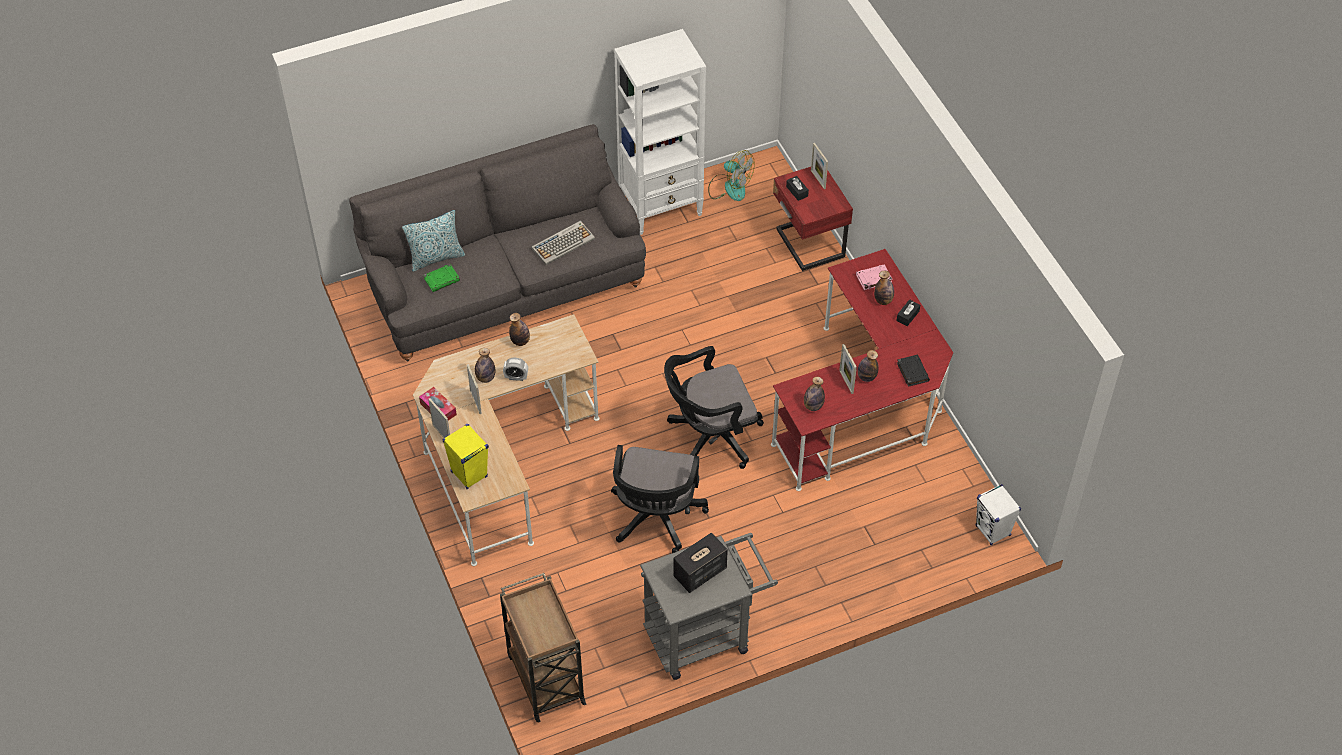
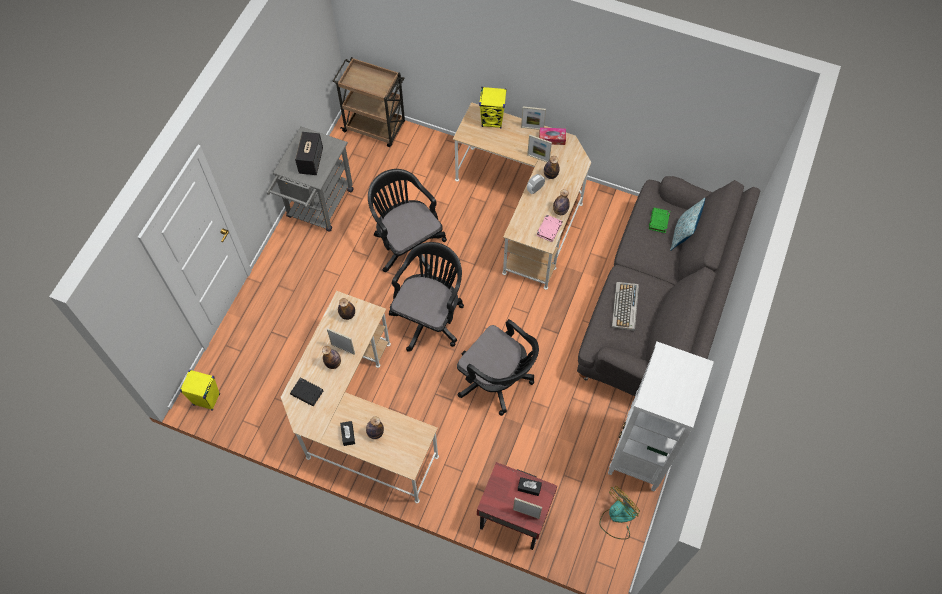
camera: 135 degrees right, 10 degrees up
fan [708,150,755,201] -> fan turned 150 degrees clockwise [599,486,640,540]
red desk [771,249,953,491] -> beige desk [281,291,439,503]
pink book [856,264,892,290] -> pink book moved to [536,215,563,242]
white speaker [975,484,1021,545] -> yellow speaker [180,370,220,411]
none -> black office chair [457,319,539,416]

